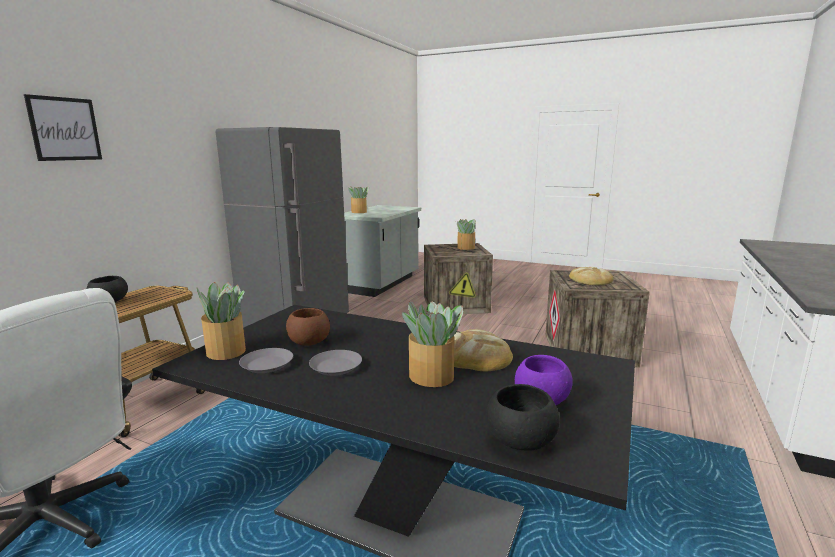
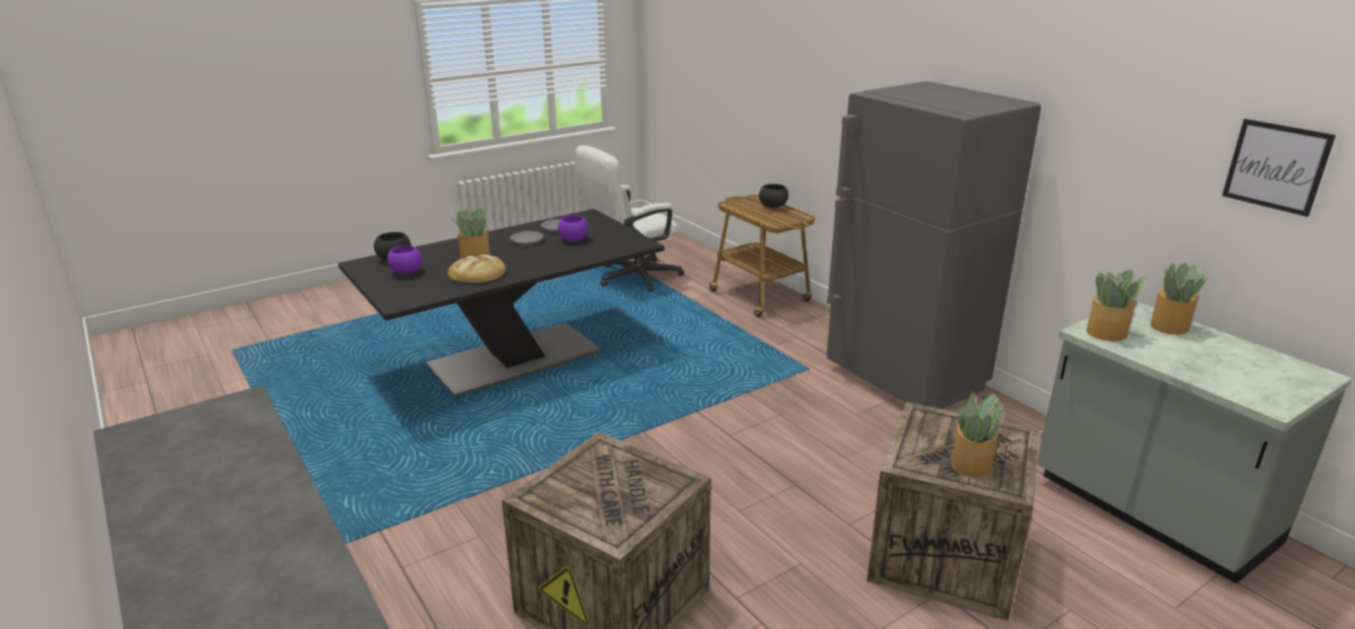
camera: 120 degrees right, 10 degrees up
picture [24,94,102,161] -> picture moved to [1222,119,1336,217]
potted plant [197,282,246,360] -> potted plant moved to [1086,270,1148,341]
brown bowl [286,308,330,346] -> purple bowl [558,215,588,242]
bread [569,267,613,285] -> none

